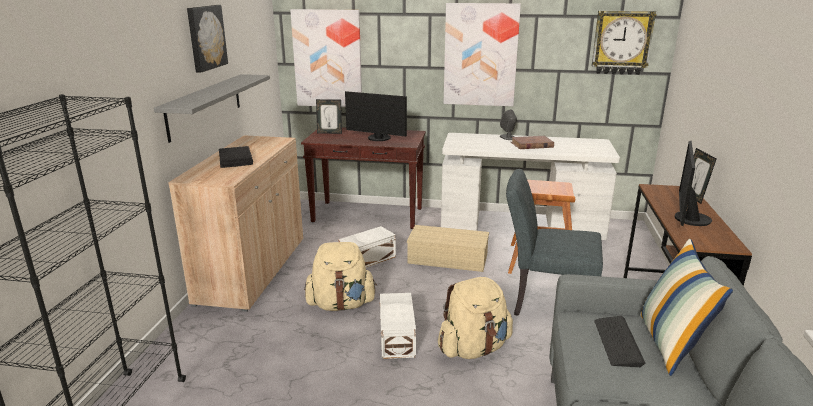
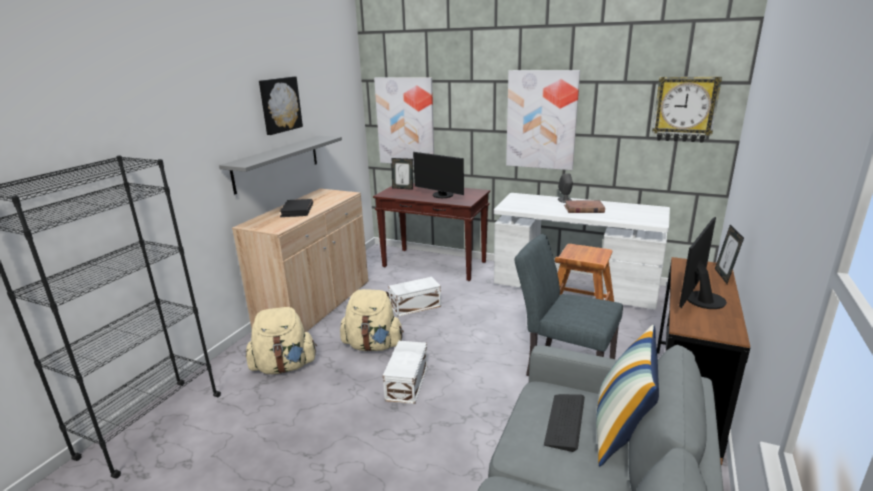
camera: 15 degrees right, 0 degrees up
beige storage box [407,225,489,272] -> none
beige backpack [438,277,513,359] -> beige backpack moved to [246,307,317,374]

